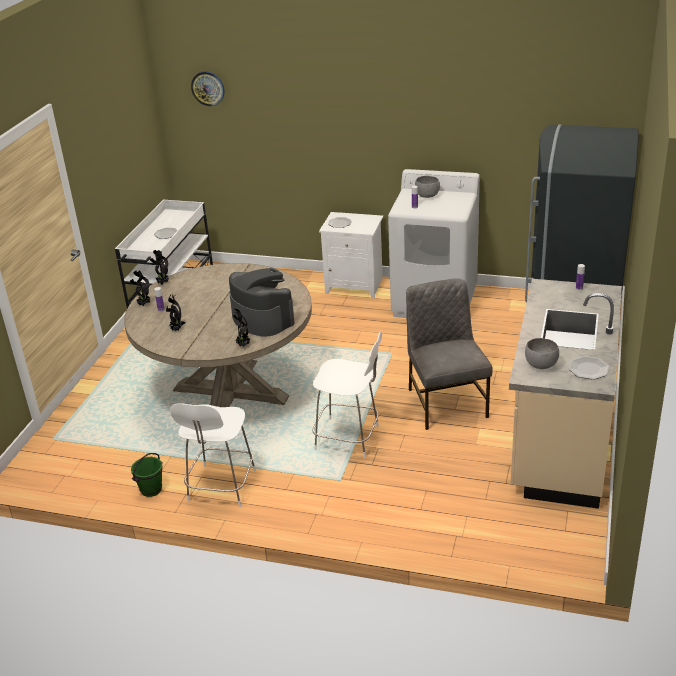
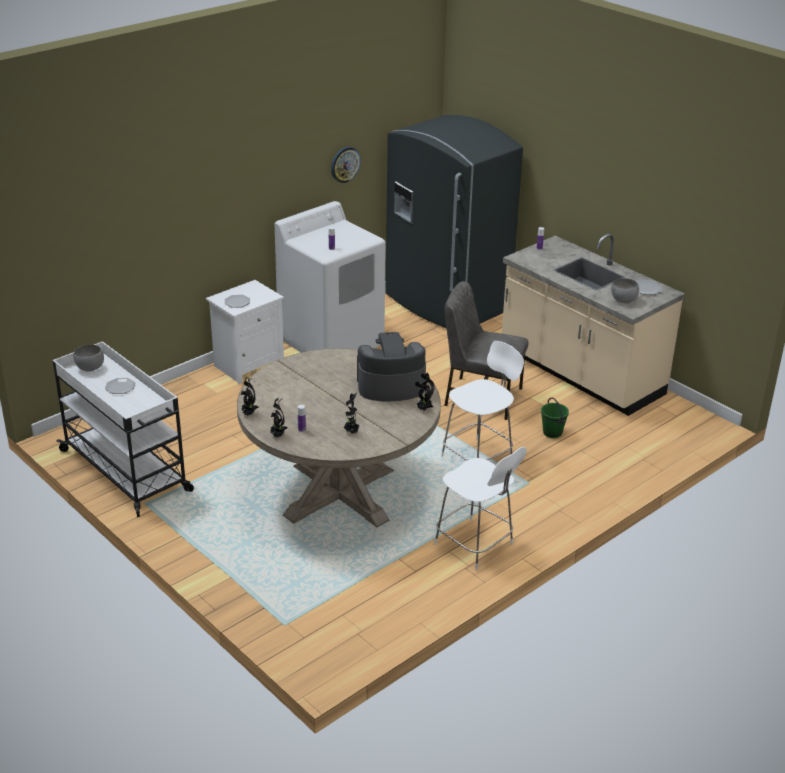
camera: 60 degrees left, 0 degrees up
green bucket [131,453,163,497] -> green bucket moved to [541,397,569,438]
wall clock [191,71,225,106] -> wall clock moved to [331,147,361,183]
grey bowl [415,176,440,198] -> grey bowl moved to [74,344,104,371]

